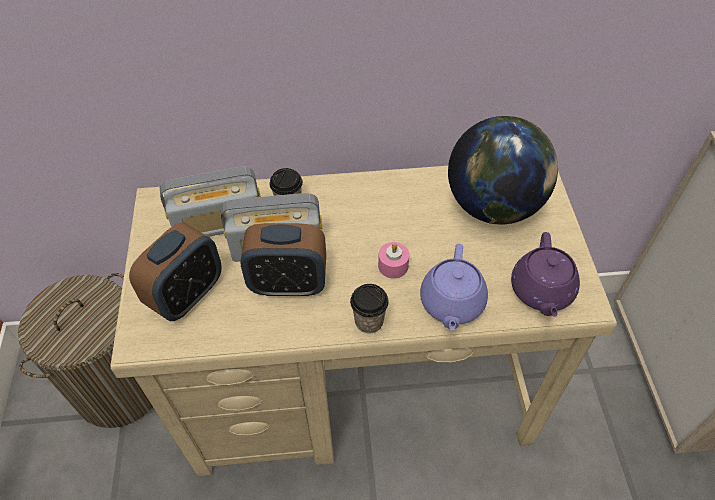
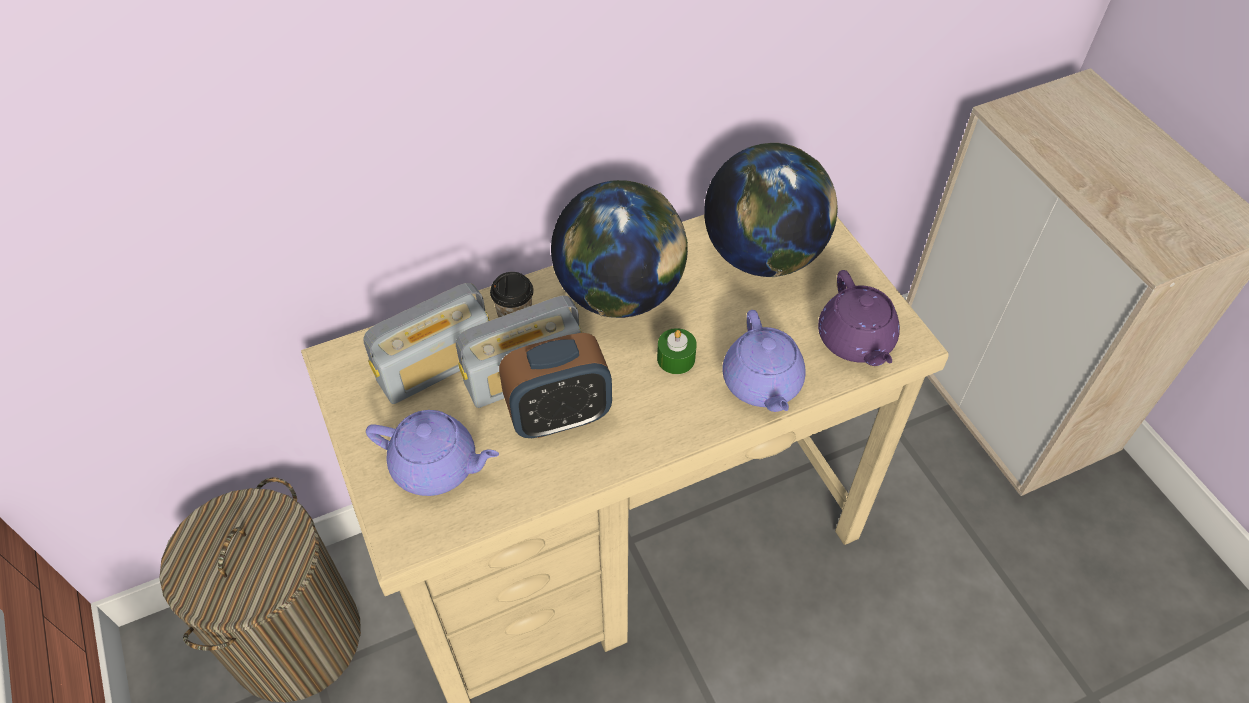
camera: 20 degrees left, 0 degrees up
alarm clock [129,222,222,321] -> purple teapot [366,410,499,496]
cup [350,284,388,334] -> none
pink candle [378,242,409,279] -> green candle [657,328,697,374]
none -> globe [551,180,688,318]

